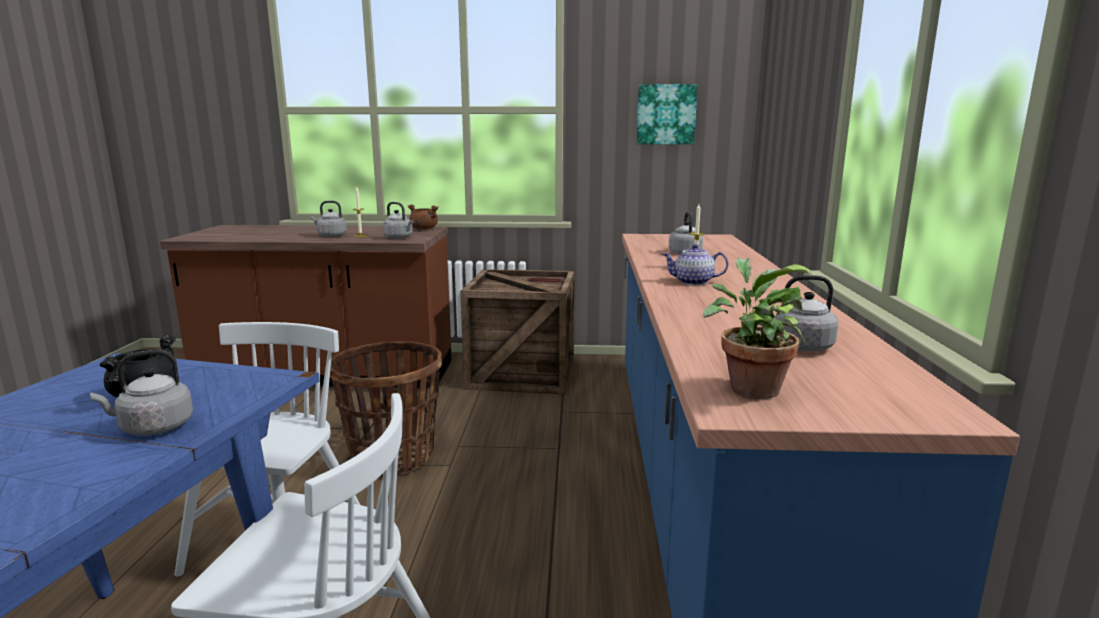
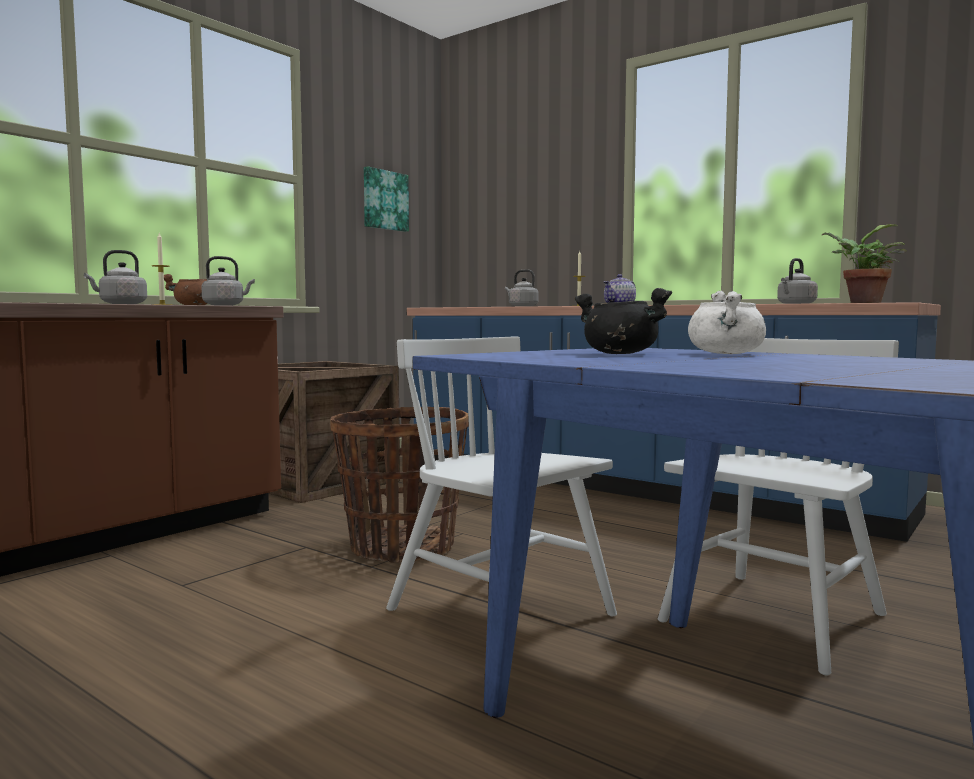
camera: 55 degrees left, 10 degrees down
grey kettle [90,349,193,436] -> white cooking pot [688,291,766,354]

